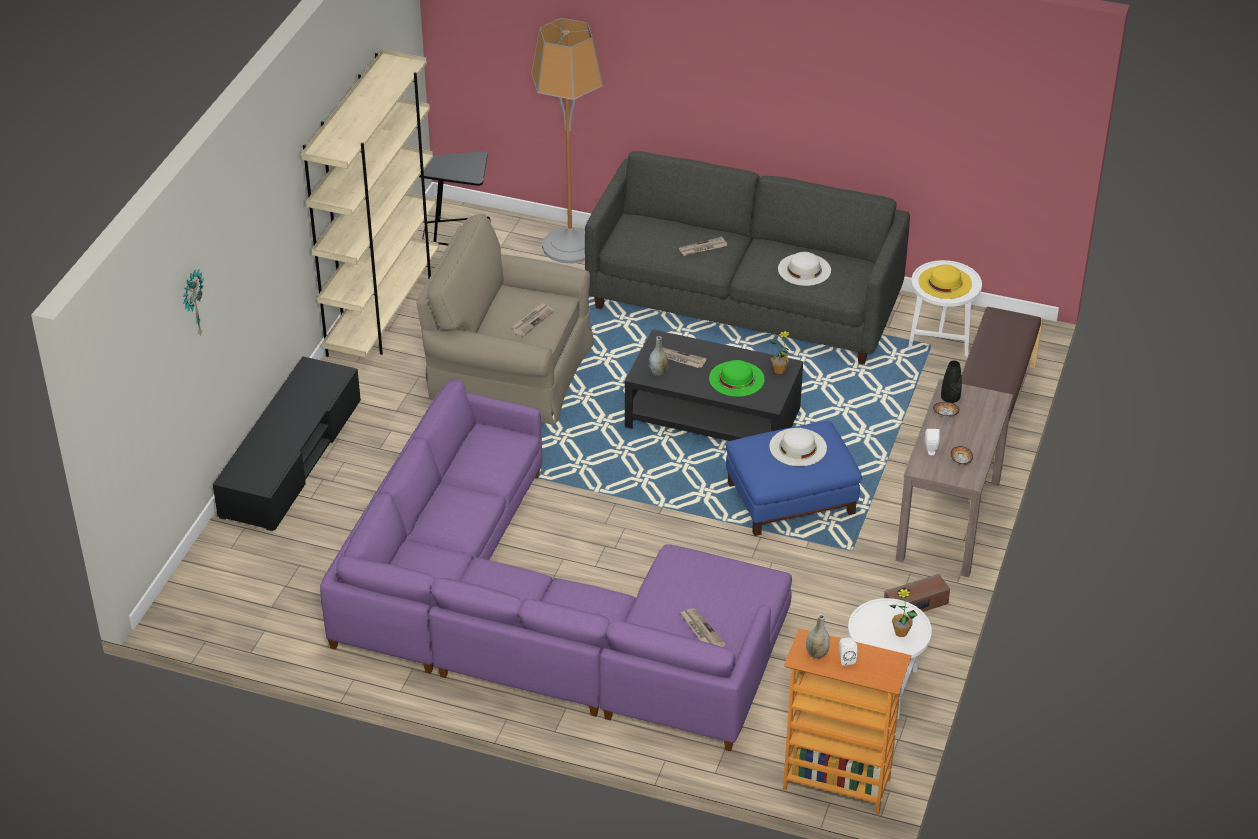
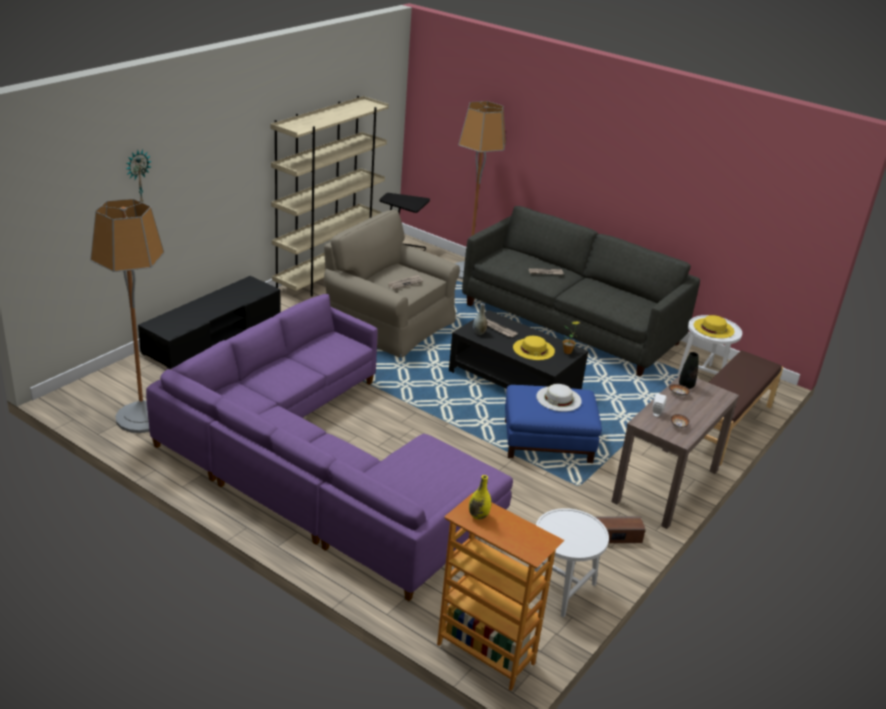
camera: 15 degrees right, 10 degrees down
newspaper [680,608,726,647] -> none
green hat [709,360,765,397] -> yellow hat [513,336,555,360]
white hat [778,252,831,286] -> none
grey vase [806,614,830,658] -> yellow vase [469,475,491,520]
white speaker [839,637,857,666] -> none
potted plant [889,588,918,637] -> none
none -> floor lamp [90,199,164,433]

